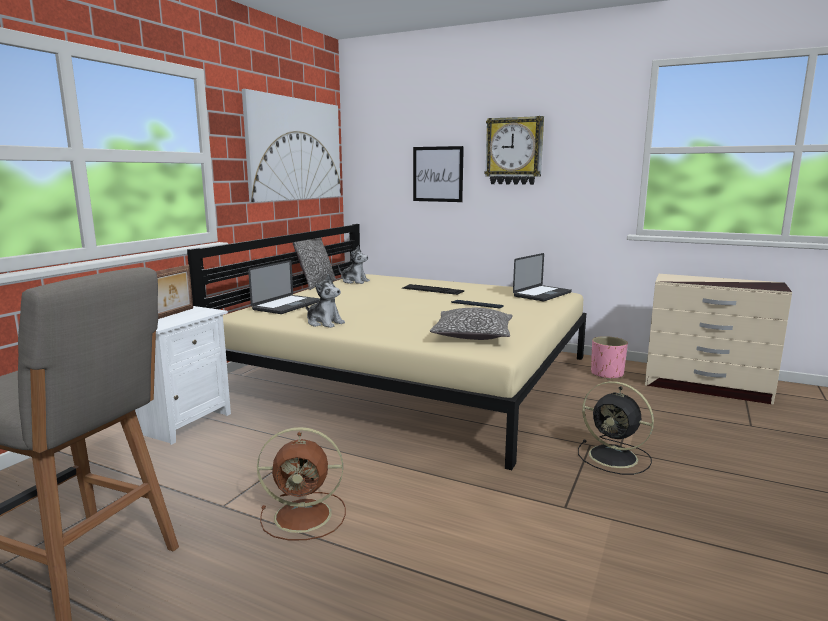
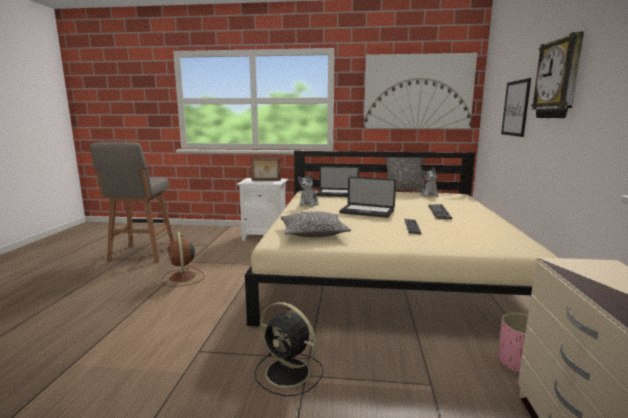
camera: 70 degrees right, 0 degrees up
laptop [513,253,572,301] -> laptop moved to [339,177,396,218]
black fan [578,381,654,475] -> black fan turned 75 degrees counterclockwise [255,302,323,396]

